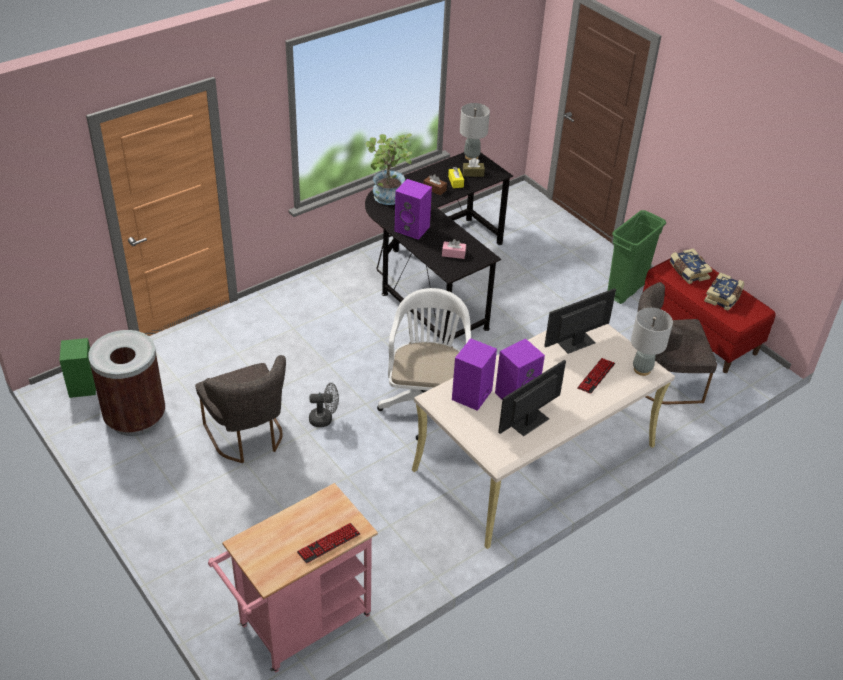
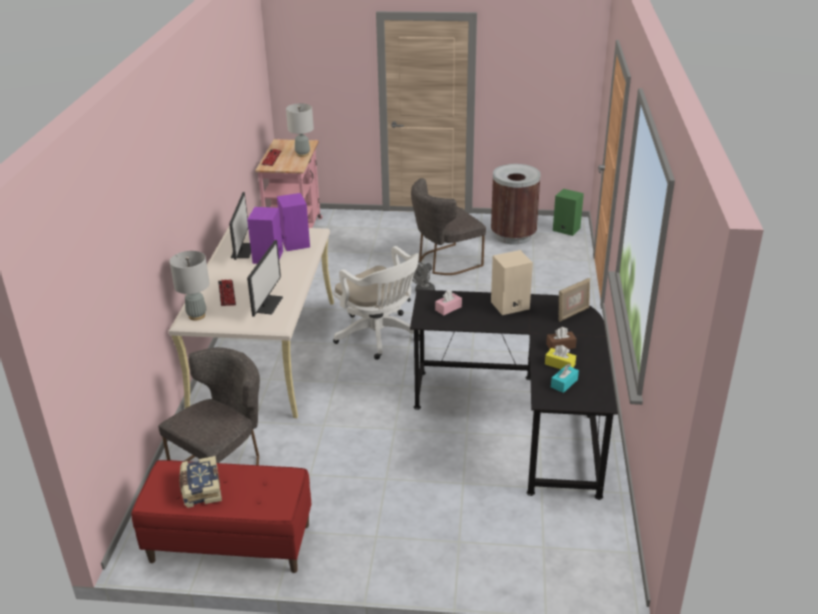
camera: 135 degrees right, 10 degrees down
grey chair [195,355,286,463] -> grey chair turned 45 degrees counterclockwise [411,178,486,275]
potted plant [365,133,412,205] -> picture frame [559,278,590,322]
purple speaker [395,179,432,240] -> beige speaker [491,250,533,315]
grey table lamp [460,103,490,160] -> grey table lamp moved to [286,103,314,157]
brown tissue box [463,158,485,177] -> turquoise tissue box [551,364,579,393]
green trash can [607,210,666,304] -> none
book [670,248,713,284] -> none

